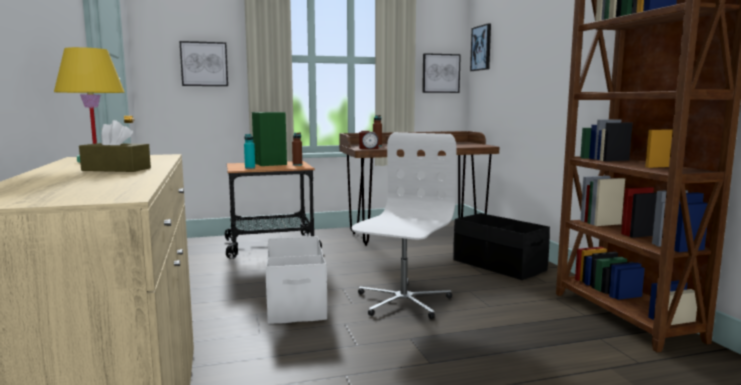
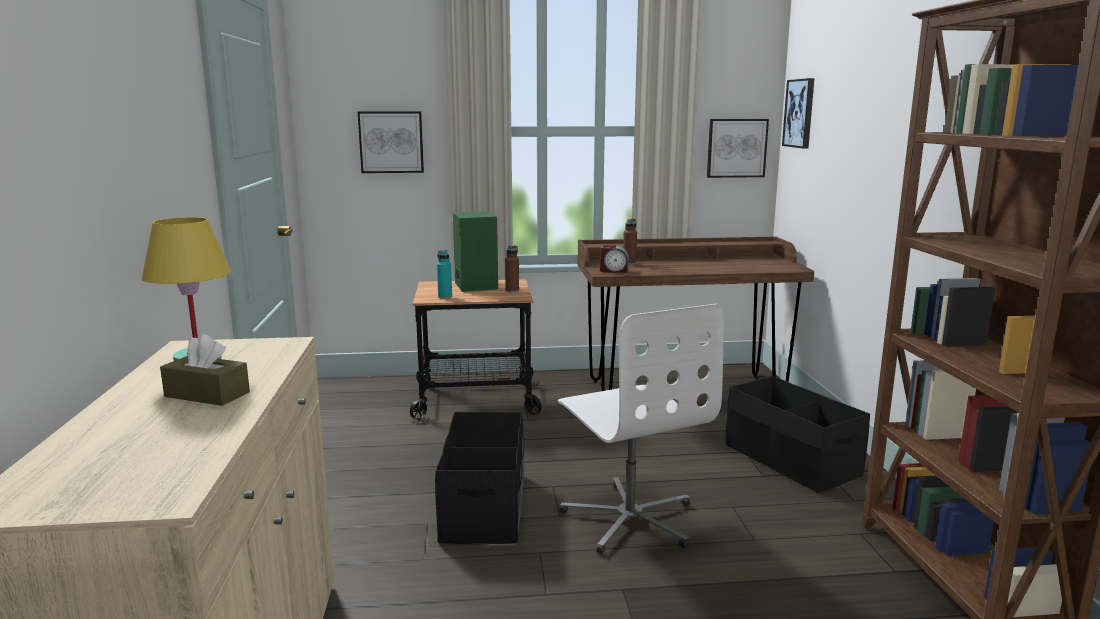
camera: 10 degrees right, 5 degrees up
white storage box [266,236,327,324] -> black storage box [435,412,524,544]
white office chair [352,132,457,319] -> white office chair turned 120 degrees clockwise [558,304,724,554]

